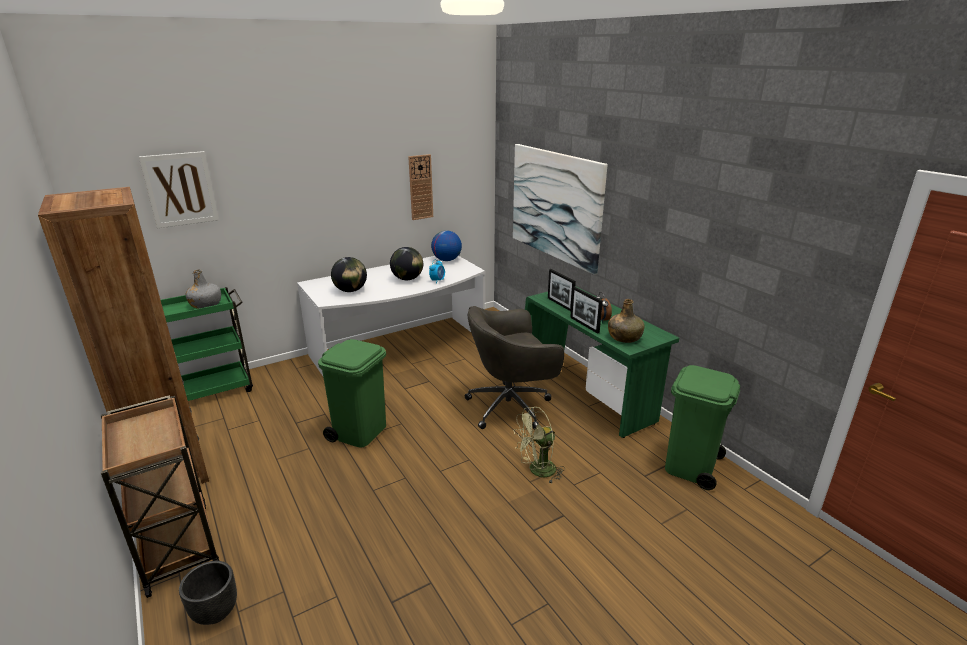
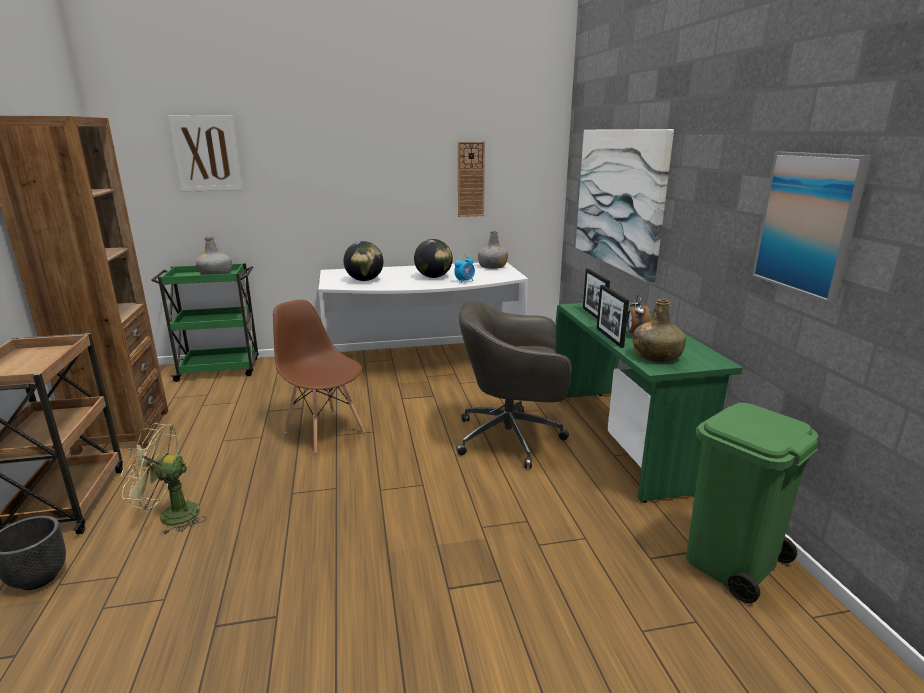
camera: 20 degrees right, 5 degrees down
green trash can [318,339,386,448] -> brown chair [273,300,365,453]
globe [431,230,462,261] -> grey bottle [478,231,508,269]
green fan [514,406,565,484] -> green fan moved to [121,423,206,534]
none -> picture [752,152,872,302]

